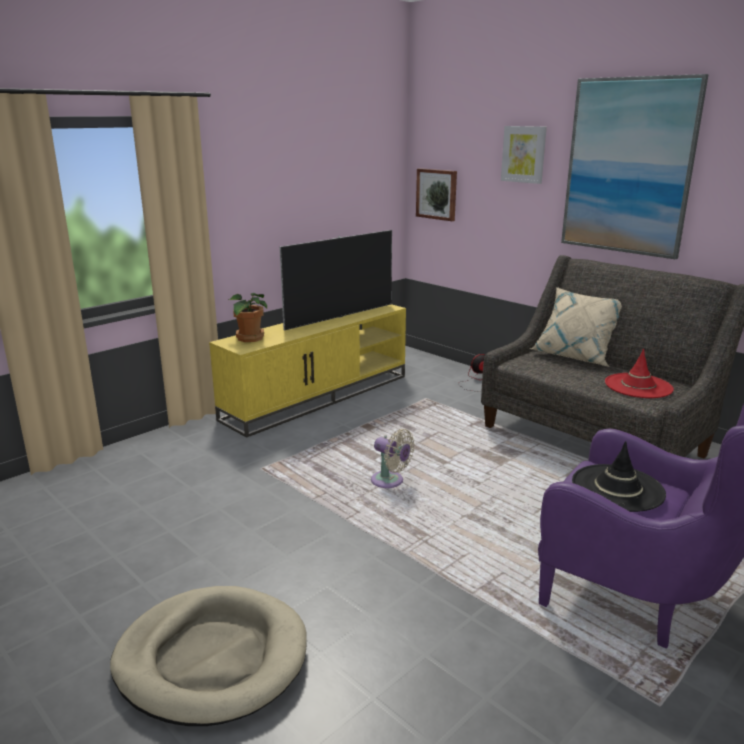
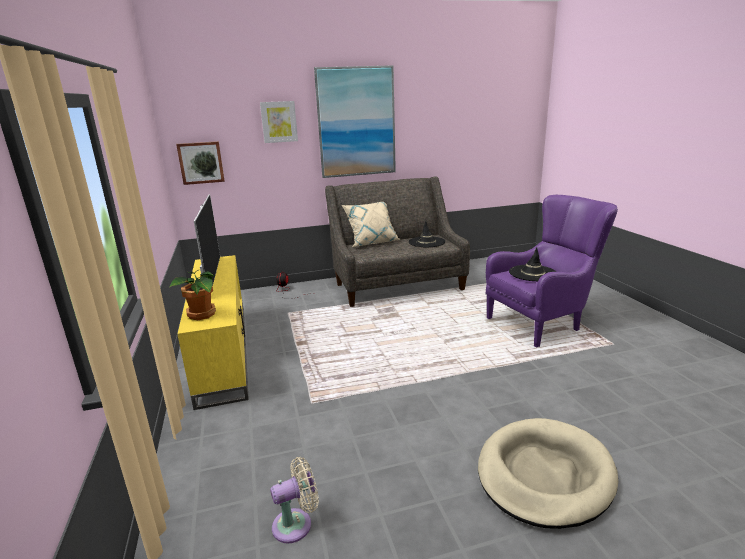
camera: 60 degrees left, 0 degrees up
beige fan [371,429,415,488] -> beige fan moved to [270,457,319,544]
red hat [605,348,674,398] -> black hat [408,221,445,247]

